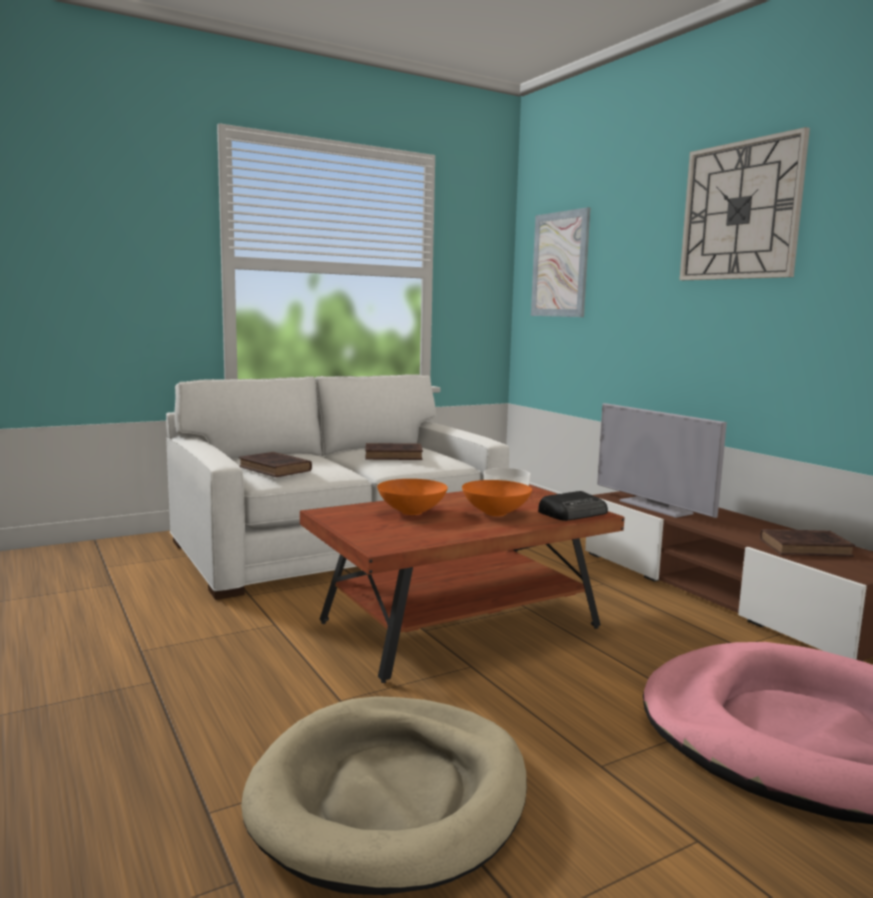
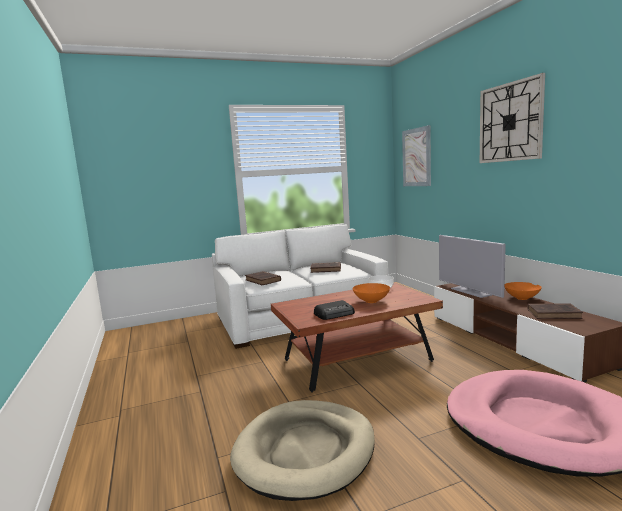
camera: 10 degrees right, 0 degrees up
orange bowl [377,479,448,515] -> orange bowl moved to [504,282,542,300]
radio [538,491,608,521] -> radio moved to [314,300,355,320]

